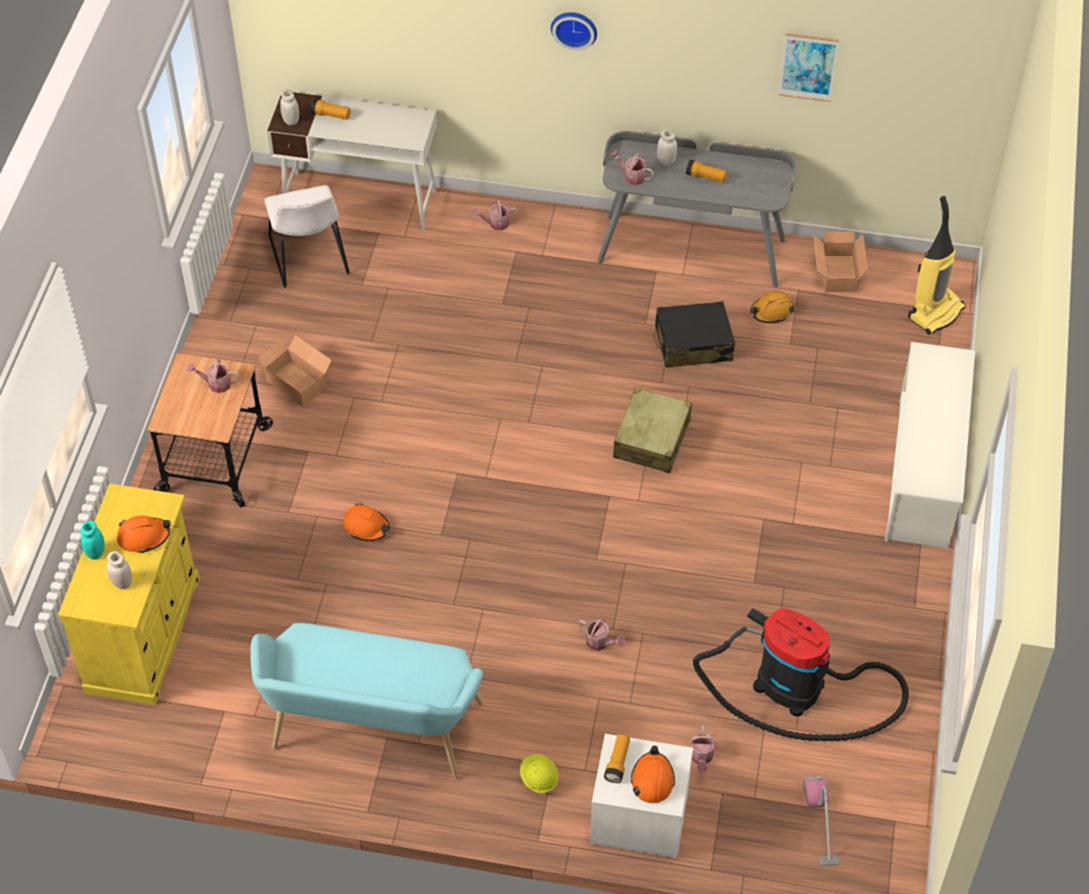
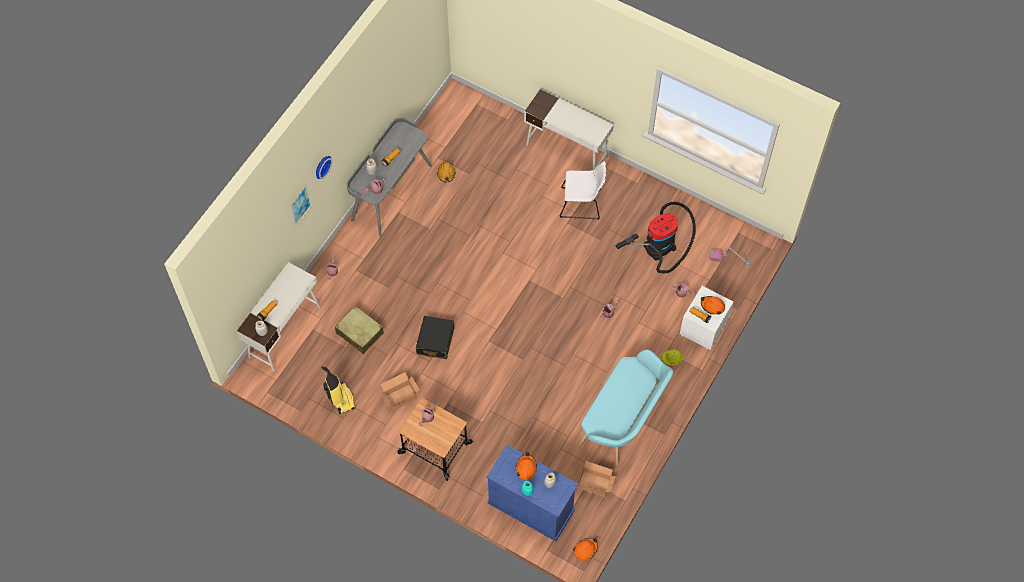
camera: 70 degrees left, 10 degrees up
yellow cabinet [58,483,200,705] -> blue cabinet [486,445,579,541]
white chair [265,185,349,288] -> white chair moved to [560,162,606,220]
orange hard hat [343,503,390,541] -> orange hard hat moved to [573,538,598,561]
beige suitcase [613,387,692,473] -> beige suitcase moved to [335,305,384,354]
black suitcase [653,301,735,368] -> black suitcase moved to [416,316,455,359]
picture [778,33,839,102] -> picture moved to [290,184,312,227]
cardboard box [813,231,868,292] -> cardboard box moved to [575,461,616,497]
white shoe rack [885,342,975,548] -> white desk [524,89,614,170]
vacuum cleaner [908,196,966,335] -> vacuum cleaner moved to [321,366,355,414]

